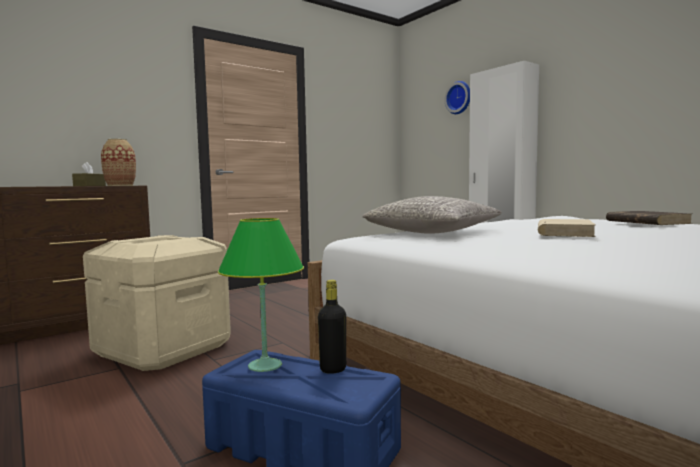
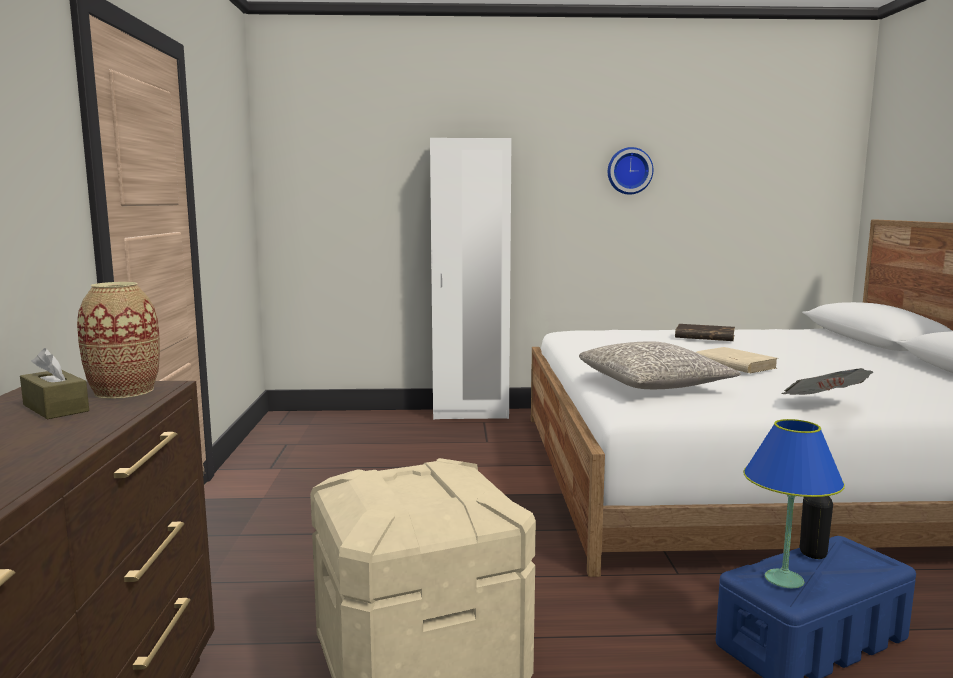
camera: 55 degrees left, 5 degrees up
green table lamp [218,218,304,372] -> blue table lamp [744,419,845,588]
wall clock [444,81,470,114] -> wall clock moved to [608,147,653,195]
none -> newspaper [781,368,873,395]

